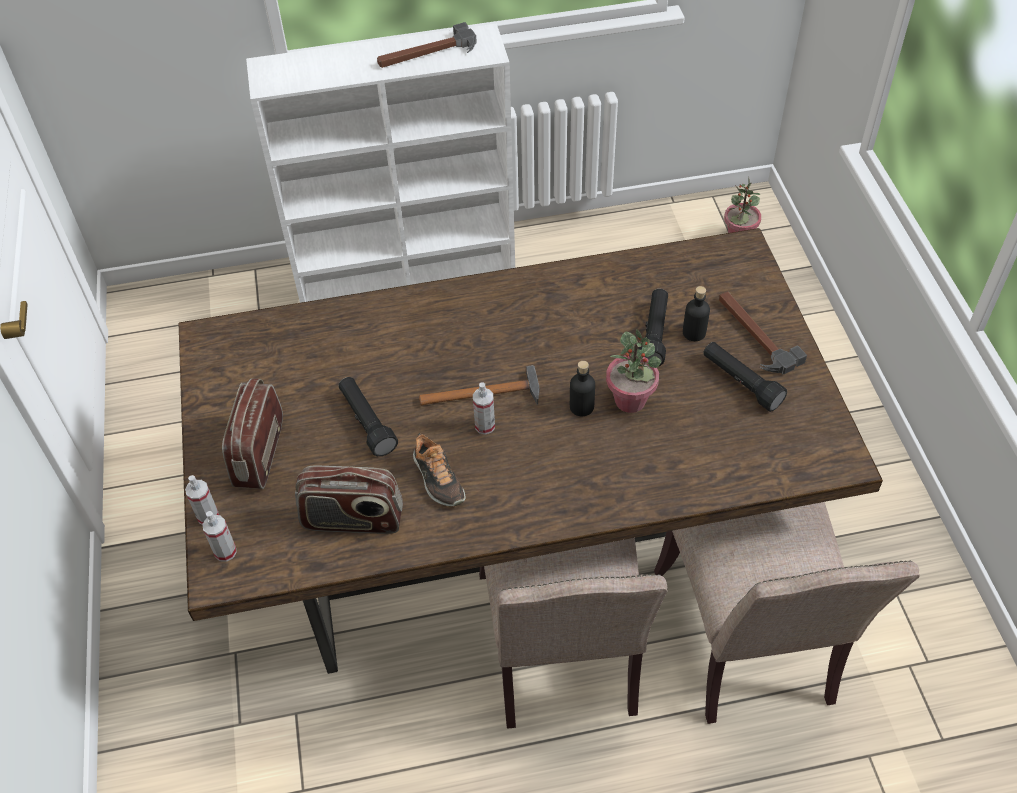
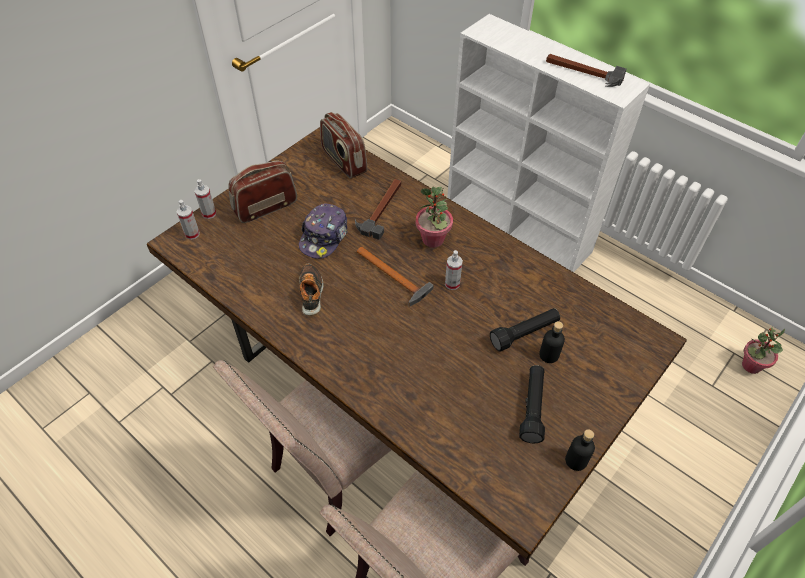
camera: 50 degrees right, 0 degrees up
radio [295,466,403,534] -> radio moved to [320,112,367,179]
black flashlight [338,377,398,456] -> cap [299,204,348,259]
shoe [413,433,466,507] -> shoe turned 150 degrees clockwise [299,264,323,316]
spray bottle [473,382,495,435] -> spray bottle moved to [445,250,463,290]
black bottle [570,361,595,416] -> black bottle moved to [565,429,595,471]
potted plant [606,329,661,413] -> potted plant moved to [416,187,453,248]
hammer [719,291,807,375] -> hammer moved to [355,179,401,240]

